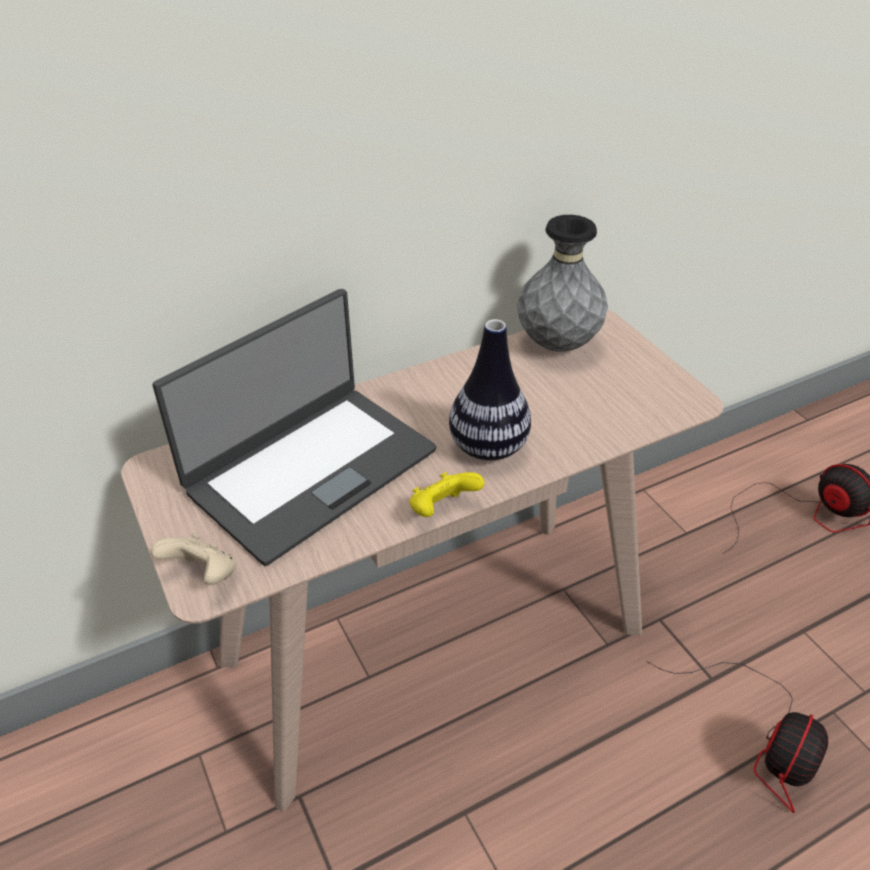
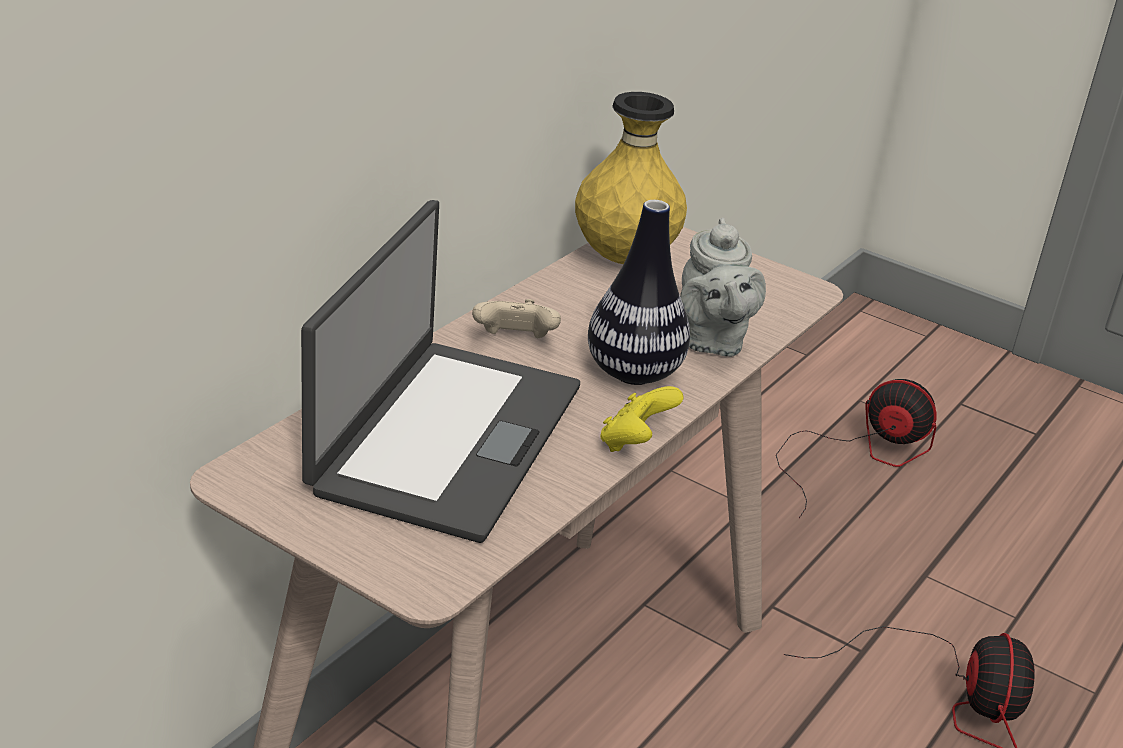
camera: 30 degrees left, 10 degrees down
beige game controller [151,534,236,585] -> beige game controller moved to [472,299,561,338]
grey vase [517,215,608,352] -> yellow vase [575,92,687,264]
none -> grey teapot [680,218,766,357]

